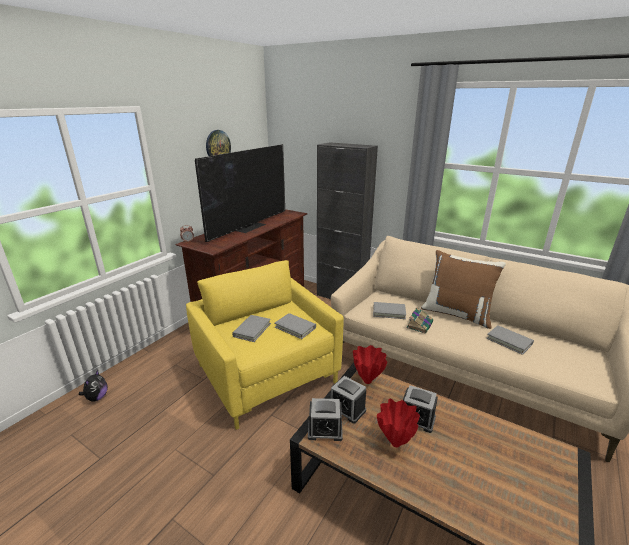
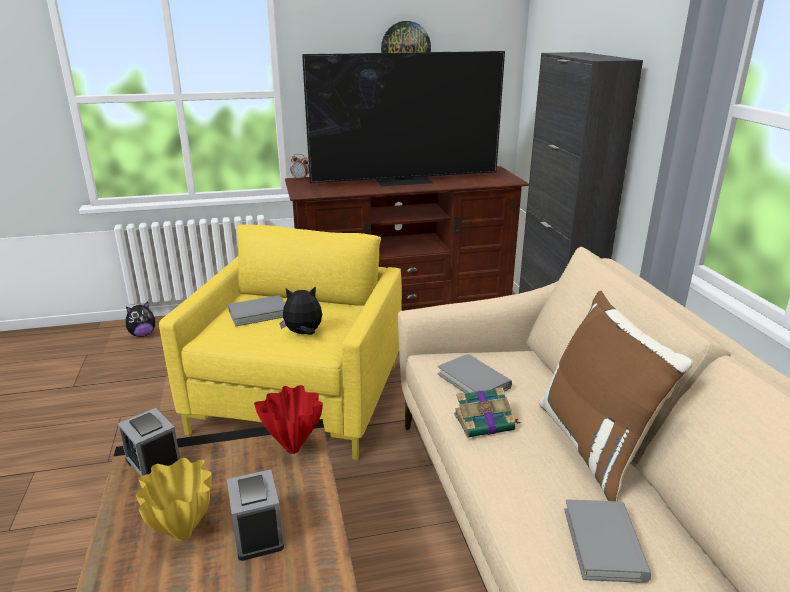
camera: 45 degrees right, 0 degrees up
grey book [275,313,316,339] -> plush toy [279,286,322,335]
alarm clock [331,376,366,424] -> none
red vase [377,399,420,447] -> yellow vase [136,458,212,541]

